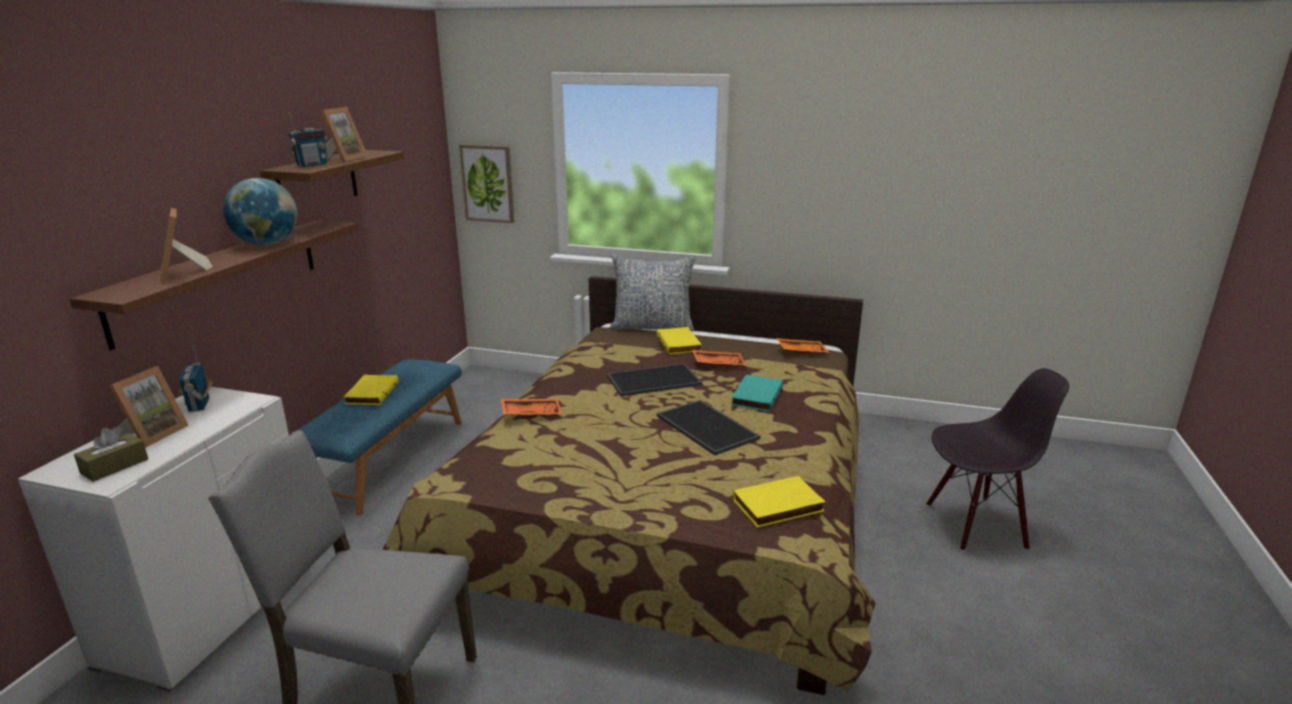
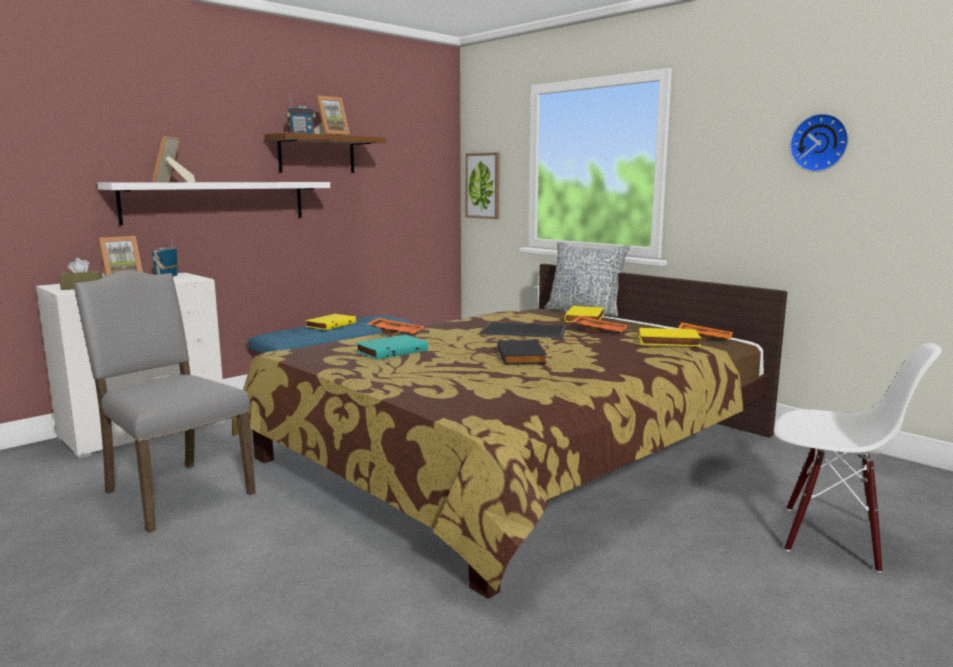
camera: 30 degrees right, 10 degrees down
brown shelf [70,220,358,350] -> white shelf [97,182,330,225]
globe [223,178,298,245] -> none
tray [657,400,760,455] -> black book [497,340,547,365]
turquoise book [731,375,783,412] -> turquoise book moved to [356,335,428,360]
yellow book [733,476,825,528] -> yellow book moved to [639,328,701,346]
black chair [926,368,1069,551] -> white chair [774,343,942,573]
none -> wall clock [790,113,849,172]

